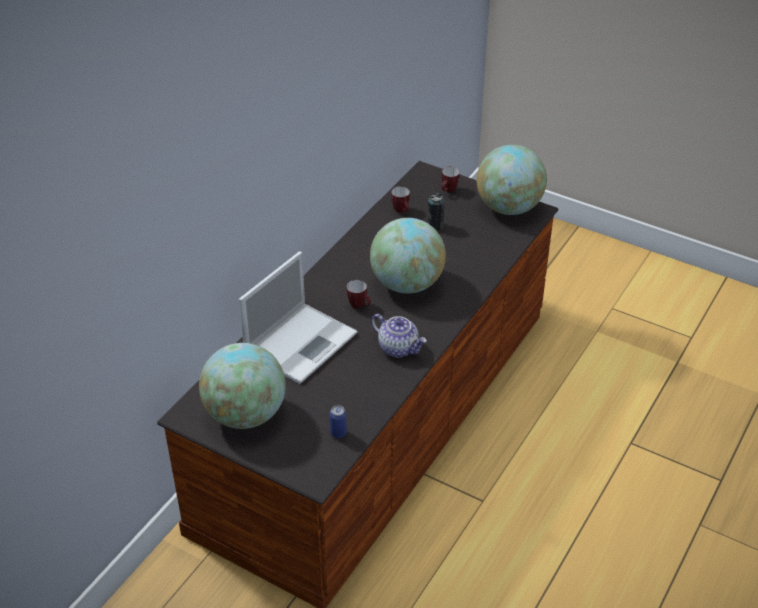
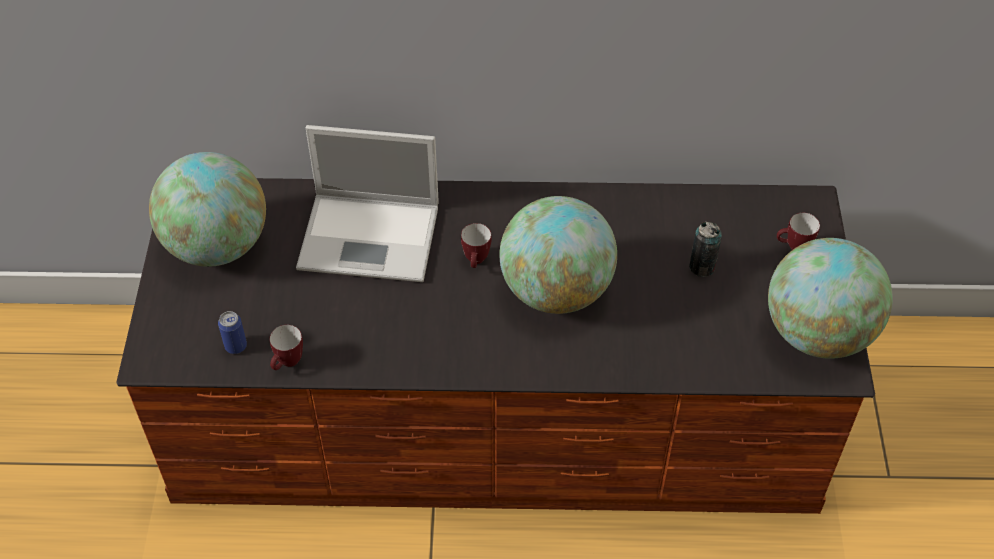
camera: 60 degrees right, 10 degrees up
teapot [371,314,427,357] -> none
mug [391,186,410,213] -> mug moved to [269,325,303,370]

